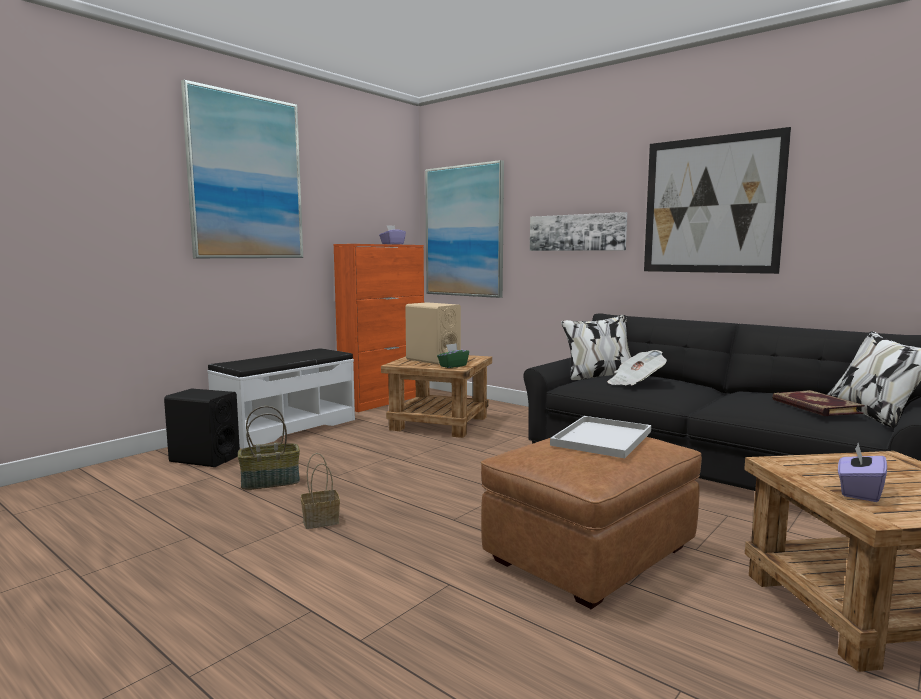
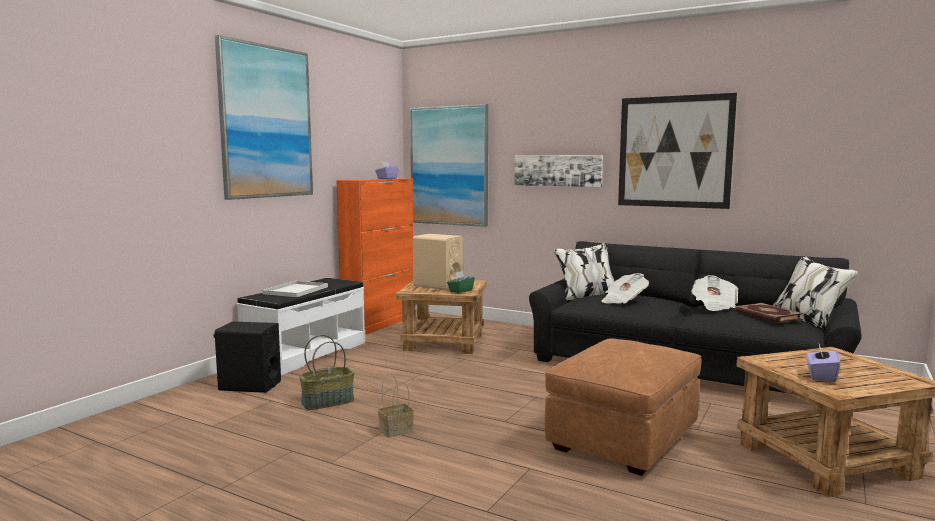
camera: 10 degrees left, 0 degrees up
white tray [550,416,651,458] -> white tray moved to [262,281,328,297]
none -> newspaper [691,275,738,311]

